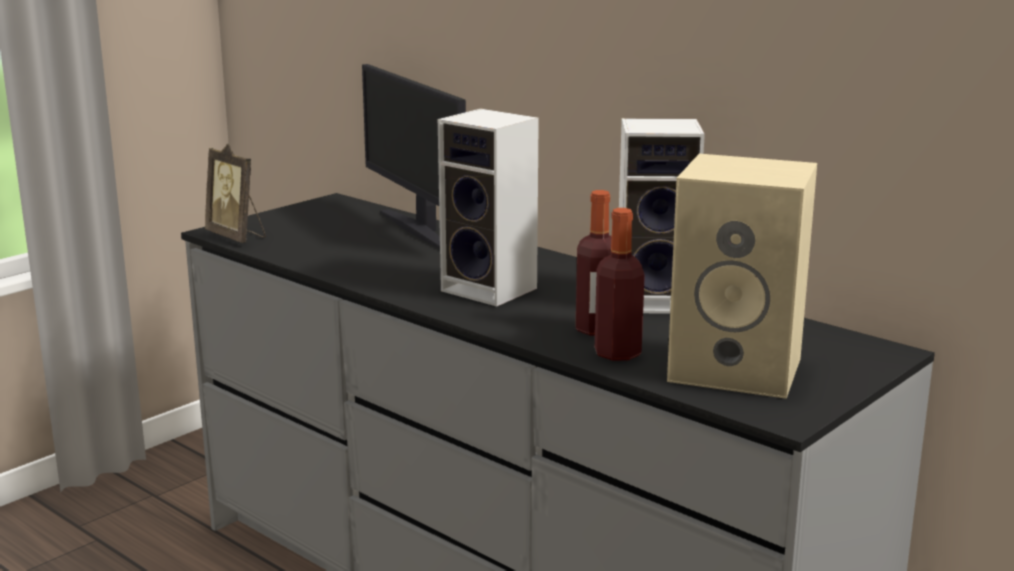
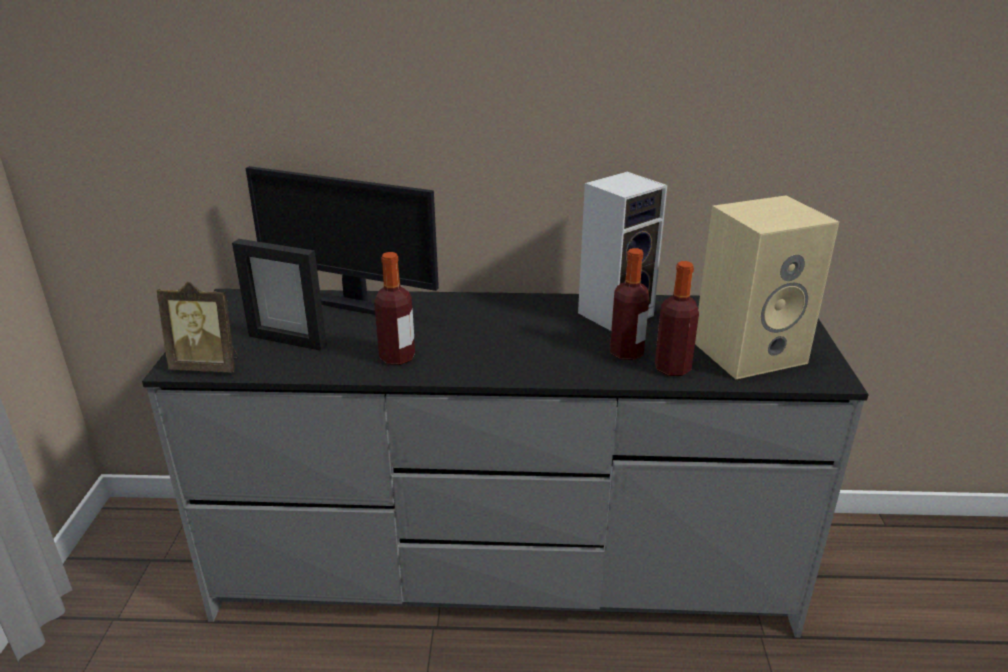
camera: 40 degrees left, 10 degrees up
speaker [438,109,539,307] -> none
none -> picture frame [232,239,327,351]
none -> bottle [374,252,415,365]

